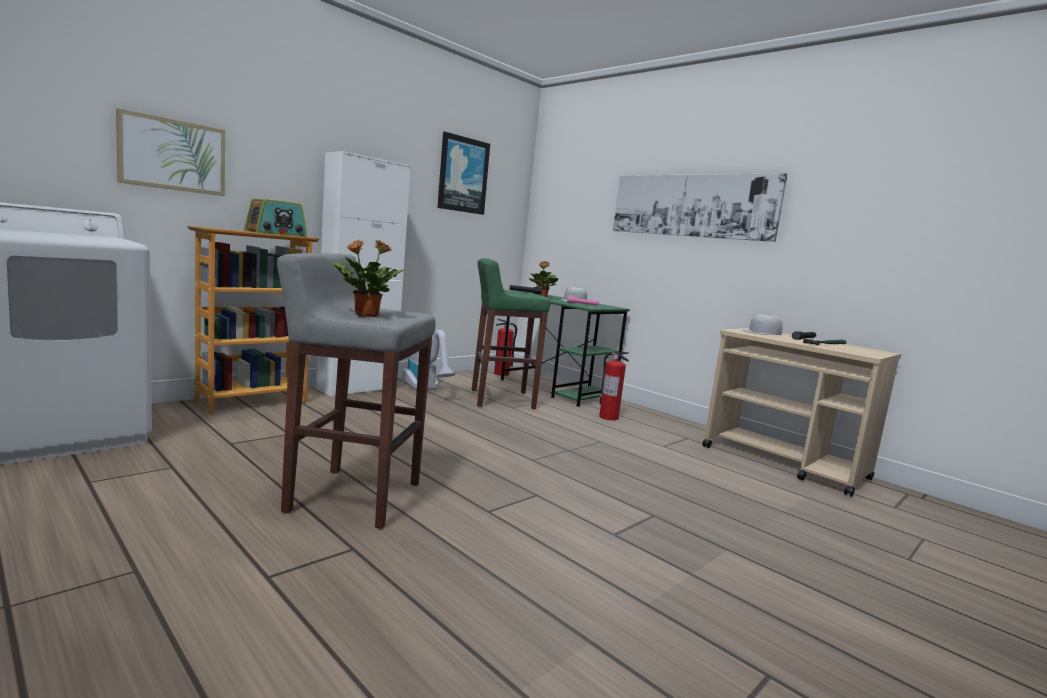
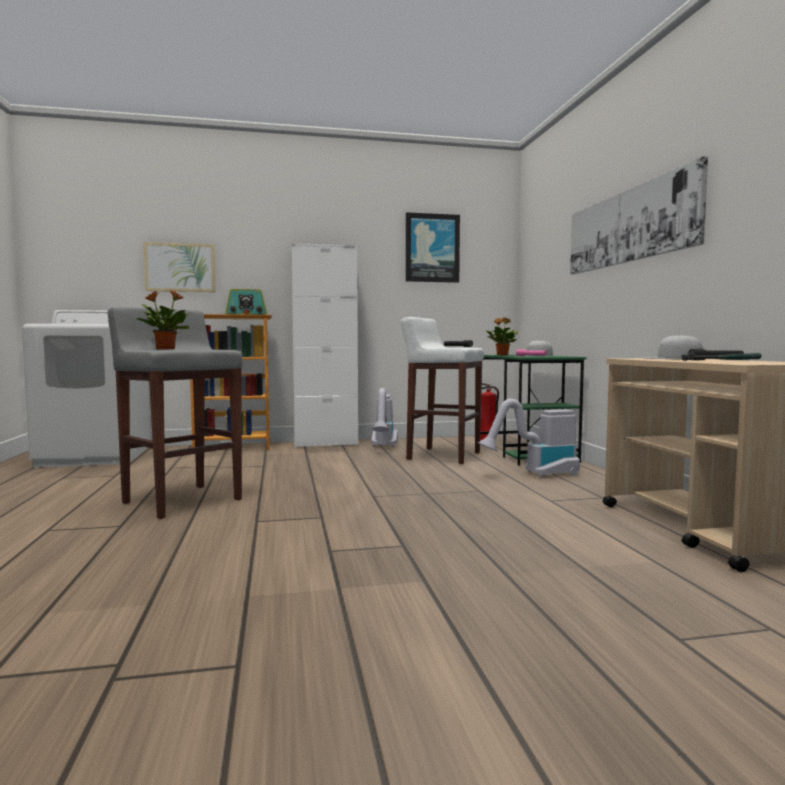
camera: 35 degrees right, 5 degrees down
green stool [472,258,550,409] -> white stool [401,317,484,464]
fire extinguisher [599,352,629,420] -> vacuum cleaner [478,399,580,478]

